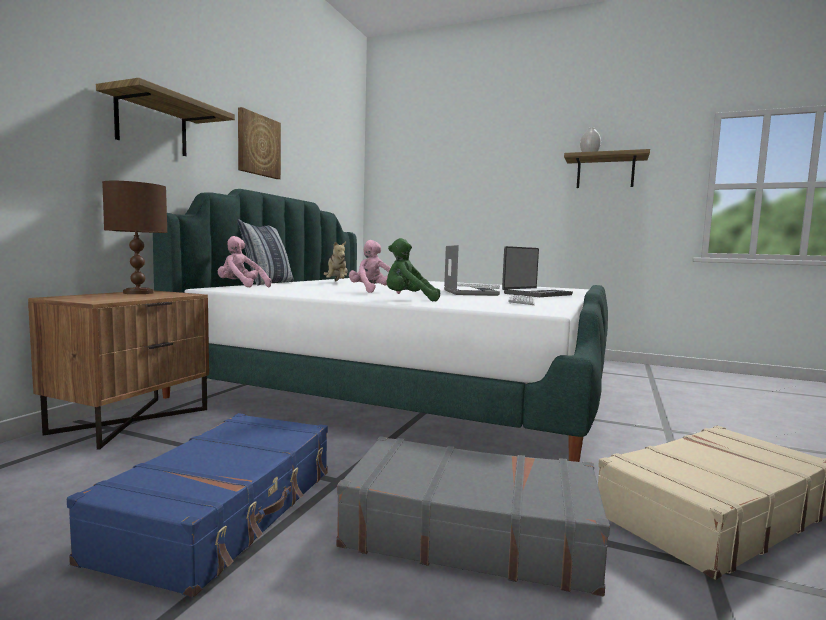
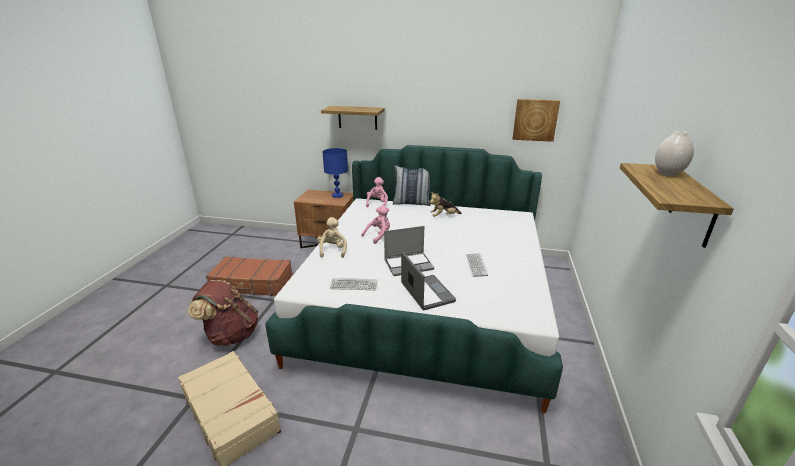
camera: 80 degrees right, 20 degrees up
blue suitcase [67,413,328,597] -> brown suitcase [206,256,293,296]
brown table lamp [102,181,168,294] -> blue table lamp [323,148,348,198]
picture [238,107,281,179] -> picture moved to [513,99,560,142]
grey suitcase [336,436,610,596] -> brown backpack [188,280,258,346]
green plush toy [386,238,440,302] -> beige plush toy [317,217,347,258]
laptop [502,246,573,297] -> laptop turned 150 degrees counterclockwise [401,252,456,310]

